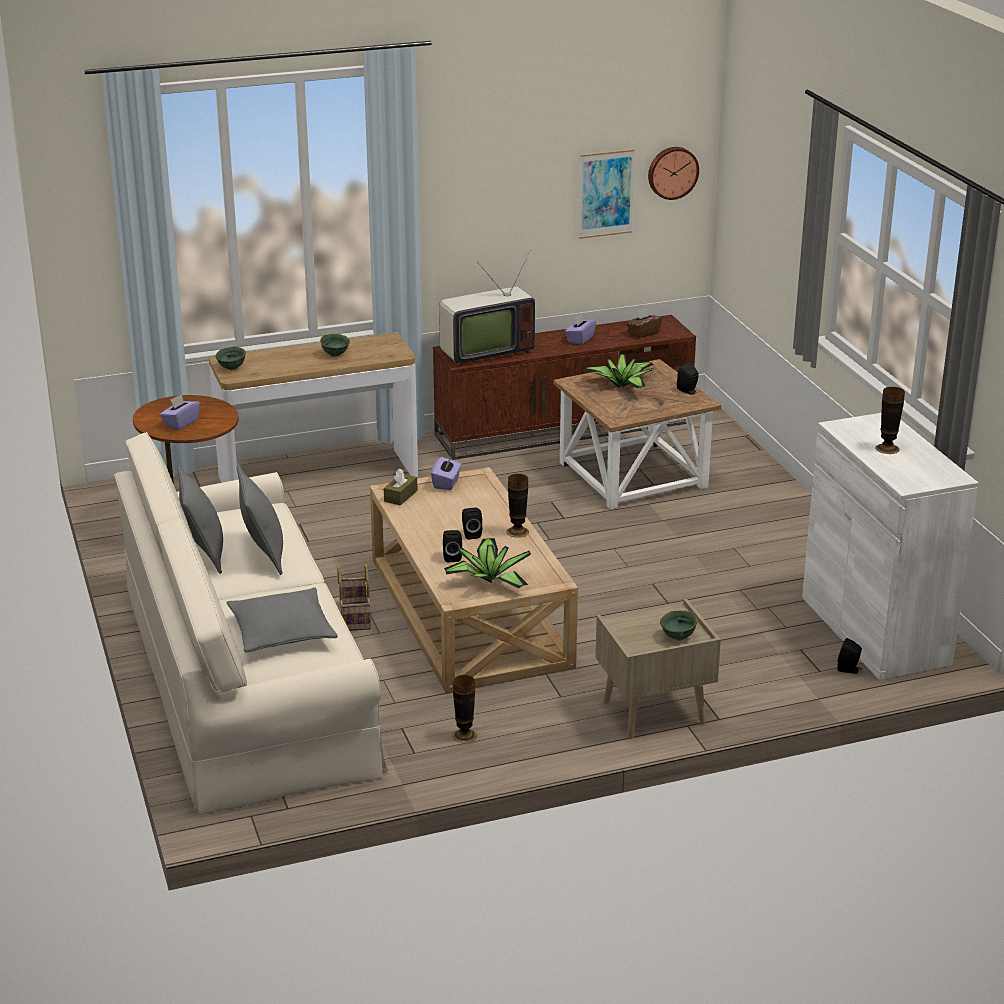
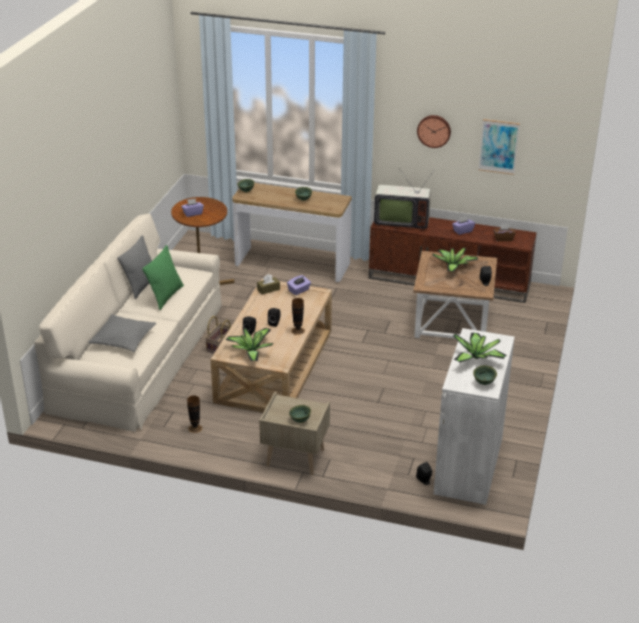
camera: 35 degrees right, 5 degrees up
grey pillow [237,464,283,575] -> green pillow [142,245,184,310]
wall clock [648,147,699,200] -> wall clock moved to [417,115,451,148]
vase [875,387,905,454] -> potted plant [453,333,507,363]
none -> green bowl [473,365,497,385]

